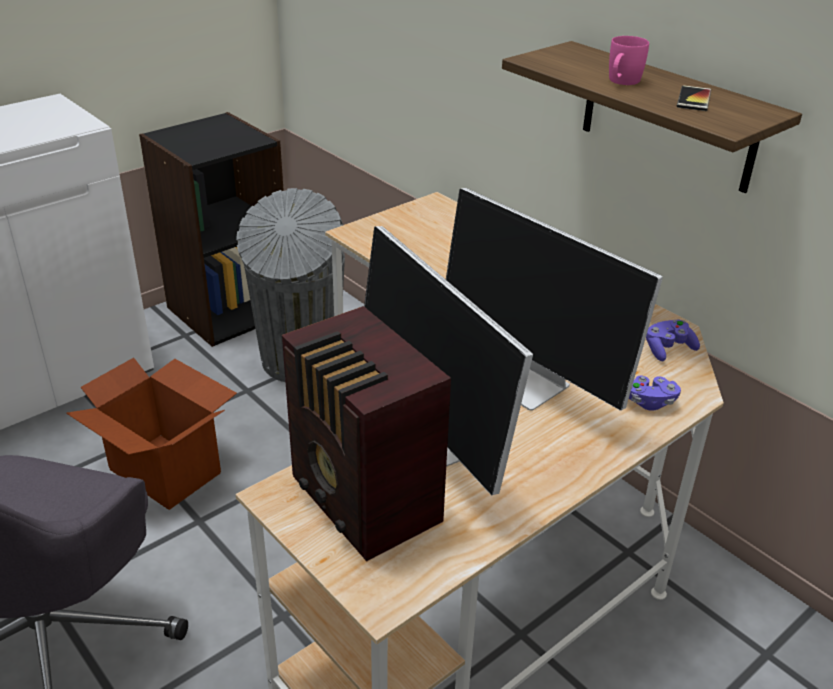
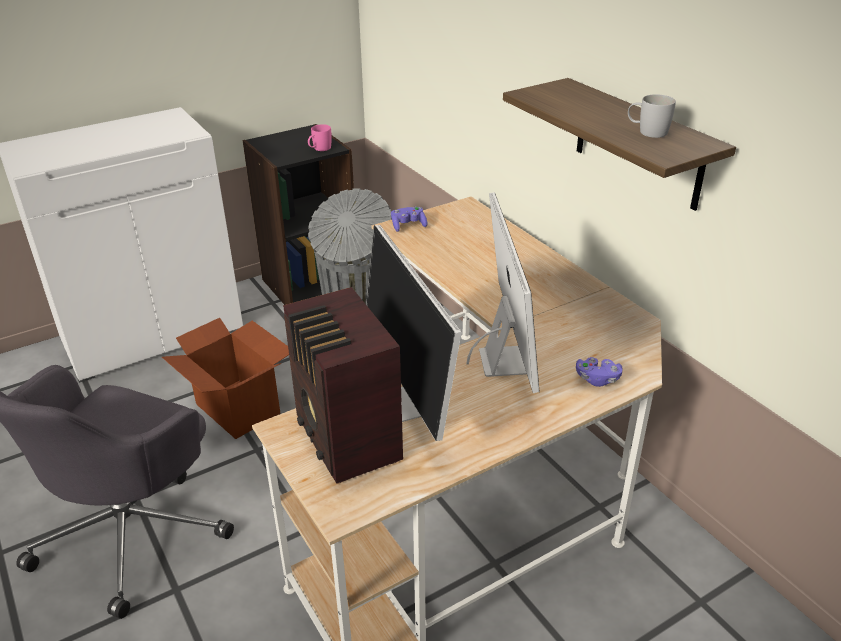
camera: 10 degrees right, 0 degrees up
monitor [446,188,663,411] -> monitor turned 150 degrees counterclockwise [466,192,540,393]
pink mug [609,36,649,85] -> pink mug moved to [308,124,332,151]
purple game controller [646,320,700,361] -> purple game controller moved to [391,207,427,232]
phone [677,85,711,111] -> white mug [628,94,676,138]

